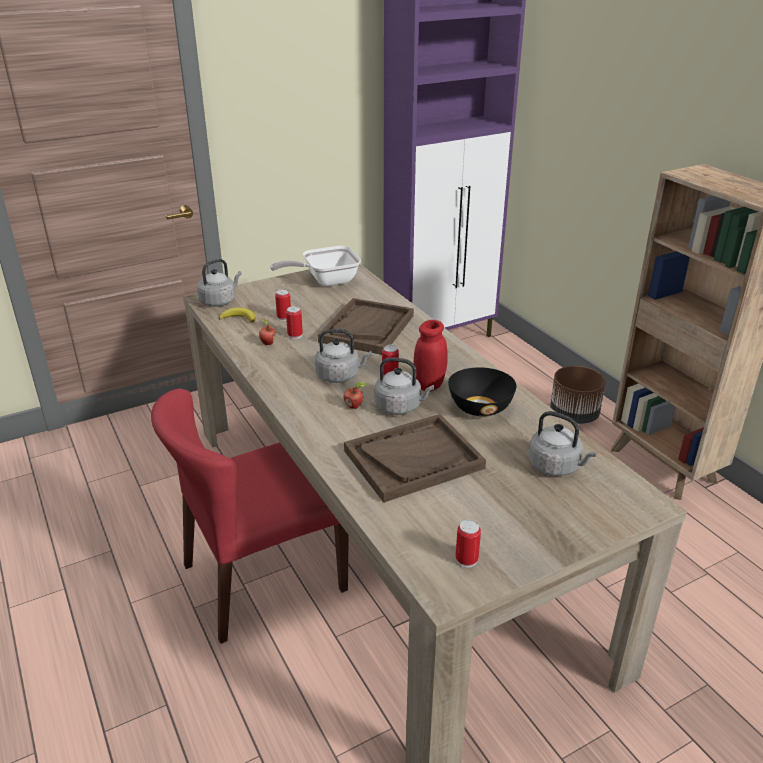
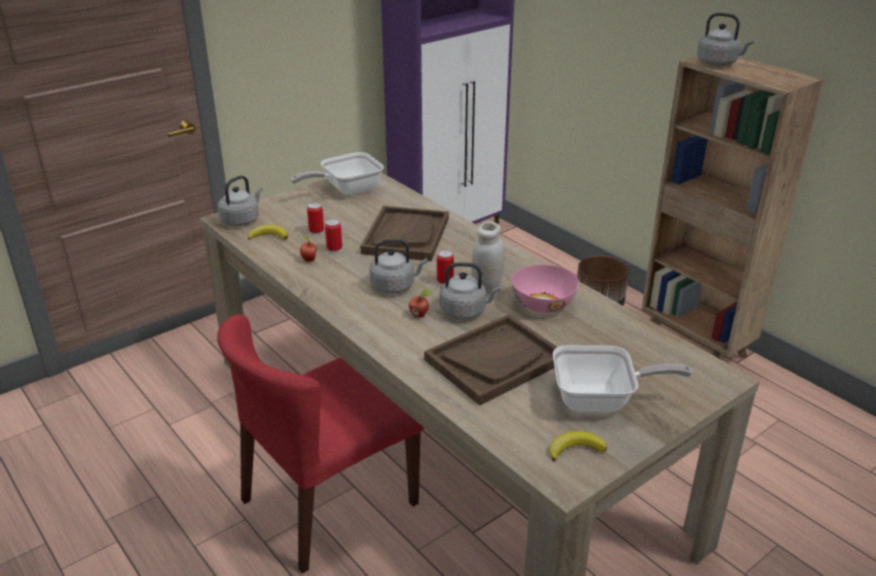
camera: 10 degrees left, 0 degrees up
red jar [413,320,448,392] -> white jar [471,222,504,294]
black bowl [448,367,516,416] -> pink bowl [511,265,578,313]
can [456,520,481,568] -> banana [549,431,607,462]
grey kettle [528,411,597,476] -> grey kettle moved to [697,13,754,66]
none -> frying pan [553,345,692,412]

